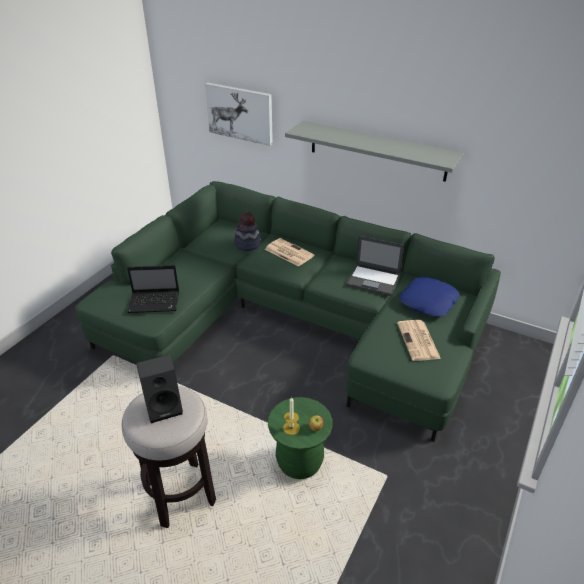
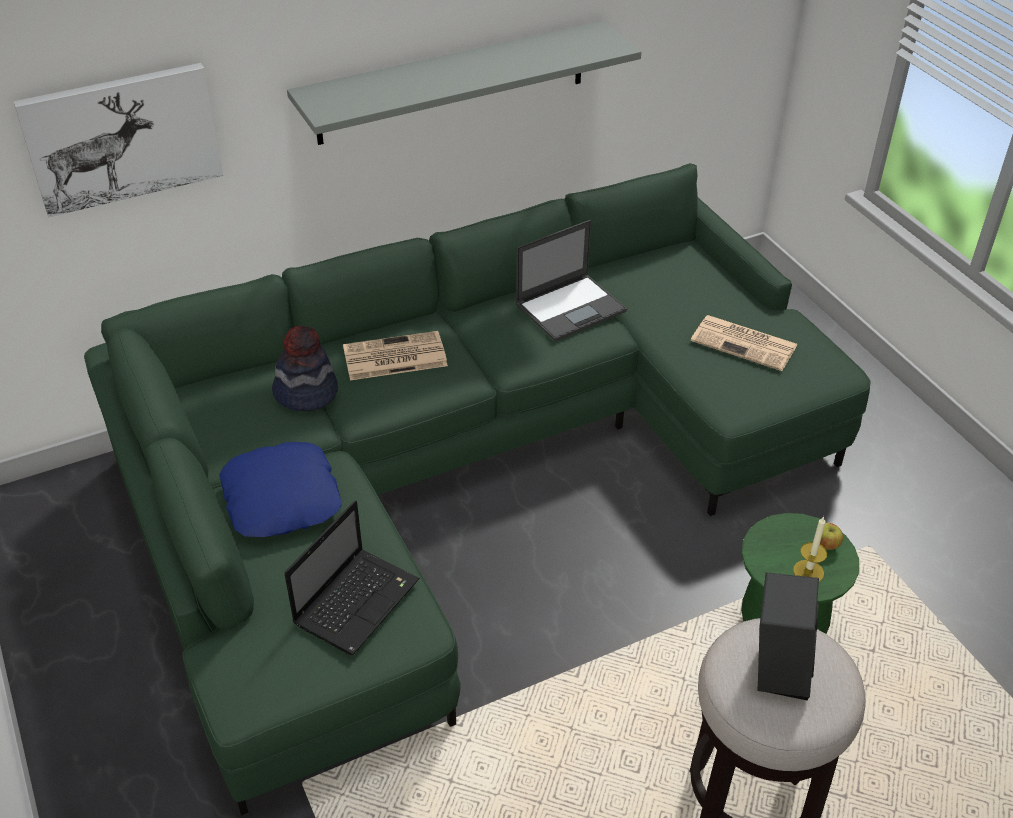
camera: 55 degrees left, 5 degrees up
blue pillow [400,277,460,317] -> blue pillow moved to [219,442,342,537]

